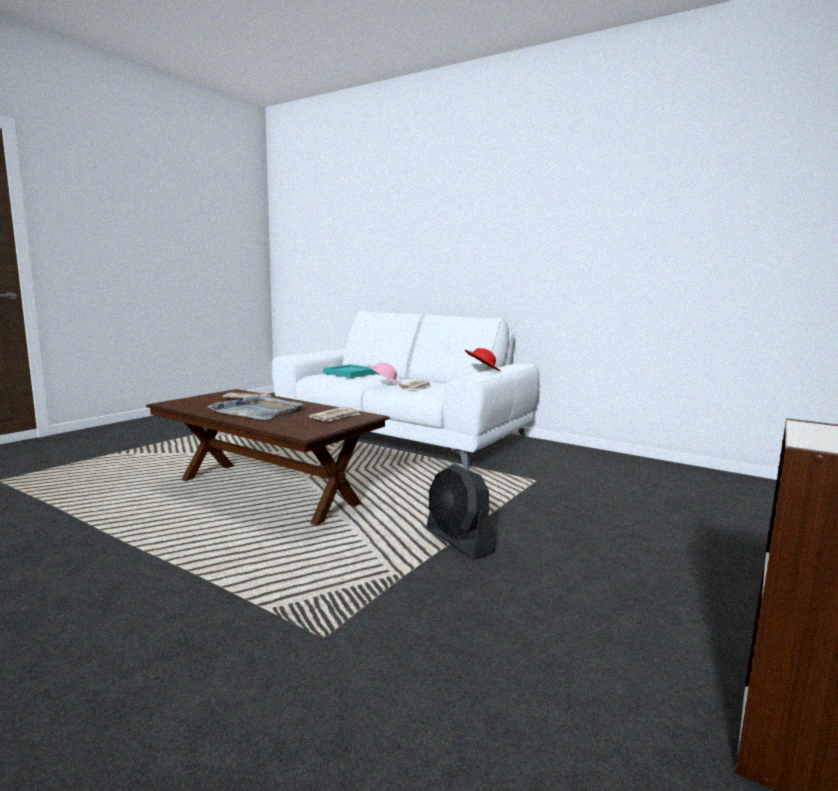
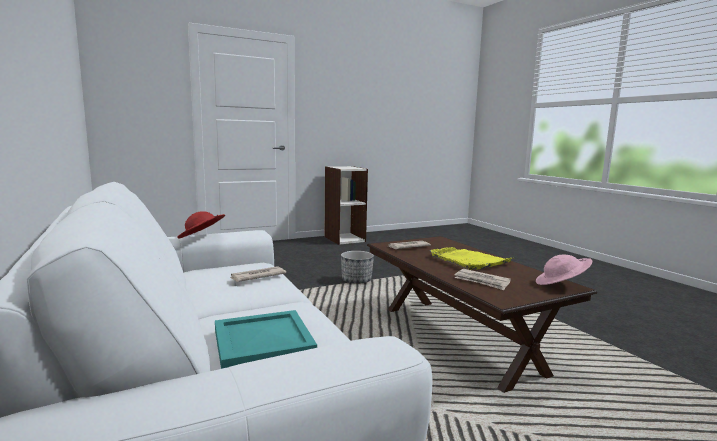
camera: 150 degrees left, 0 degrees up
grey tray [207,395,304,420] -> yellow tray [430,247,512,270]
pink hat [367,362,401,385] -> pink hat moved to [536,254,592,285]
black fan [426,464,495,560] -> planter [341,251,374,284]

